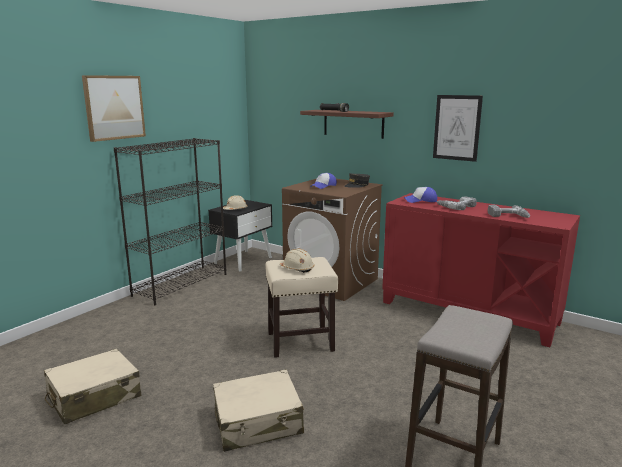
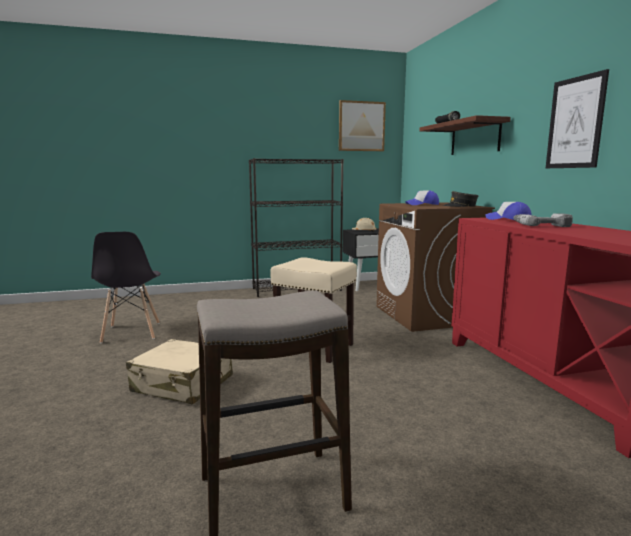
camera: 40 degrees right, 5 degrees down
beige suitcase [44,349,141,424] -> grey chair [91,232,161,343]
picture [82,75,146,142] -> picture moved to [339,100,386,151]
beige hard hat [279,249,314,273] -> none
power drill [488,205,530,218] -> none

